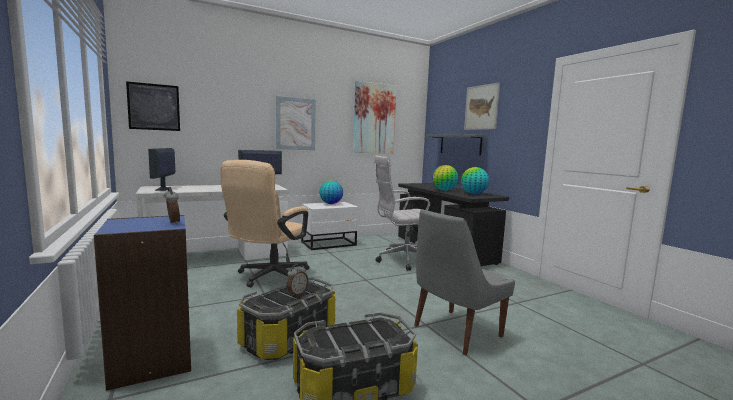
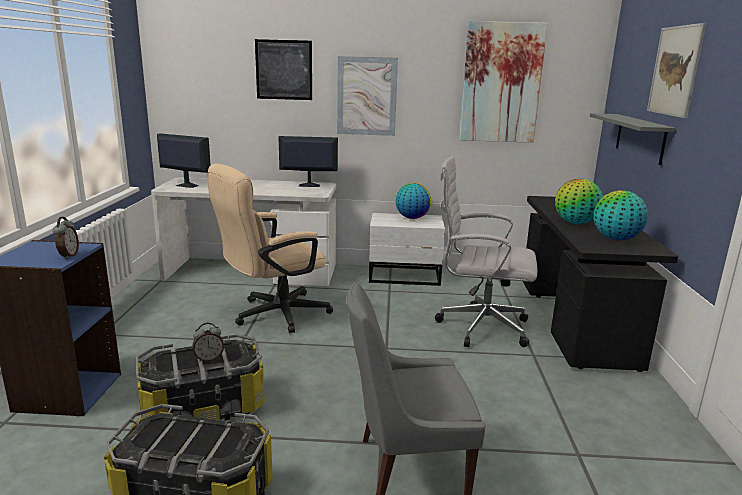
camera: 30 degrees right, 10 degrees up
picture [126,81,180,131] -> picture moved to [255,39,312,100]
monitor [148,148,175,191] -> monitor turned 90 degrees clockwise [157,133,211,188]

